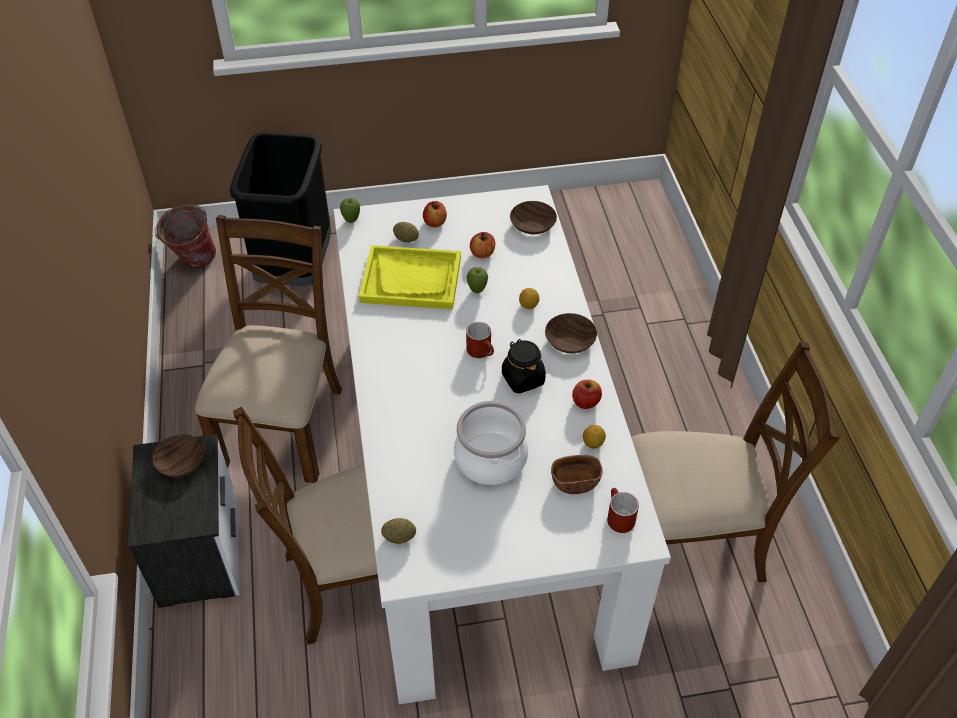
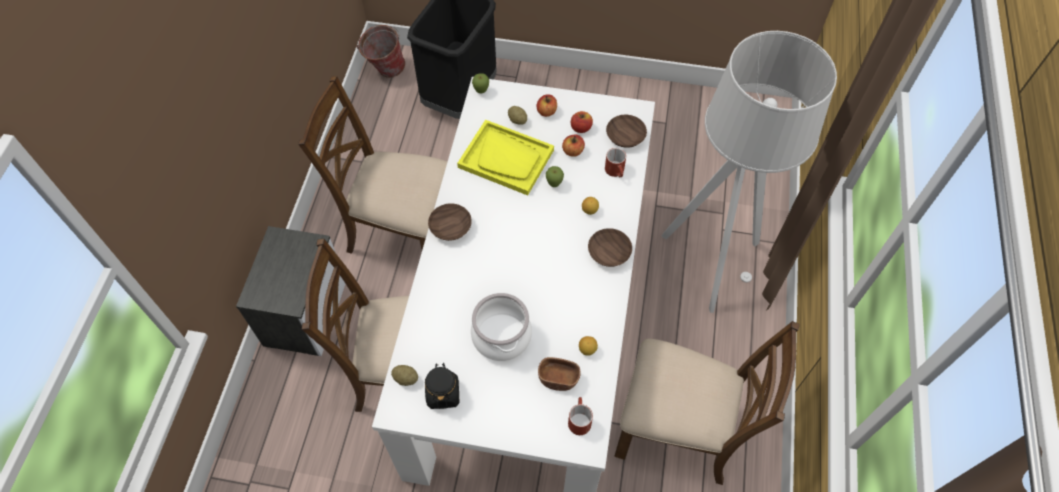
camera: 20 degrees right, 10 degrees up
brown bowl [153,434,205,477] -> brown bowl moved to [428,203,472,241]
brown chair [195,215,342,483] -> brown chair turned 105 degrees counterclockwise [298,76,448,254]
red mug [466,322,494,358] -> red mug moved to [605,148,626,177]
black jar [502,339,546,394] -> black jar moved to [425,363,460,409]
apple [572,380,602,409] -> apple moved to [571,111,593,133]
none -> grey floor lamp [662,31,837,313]

